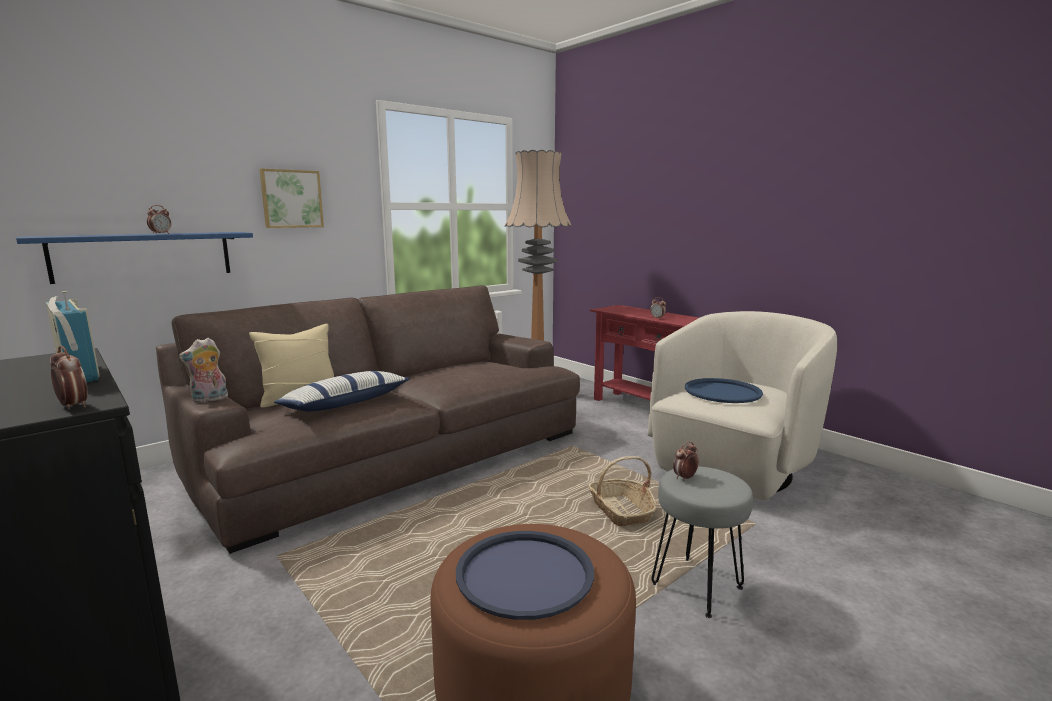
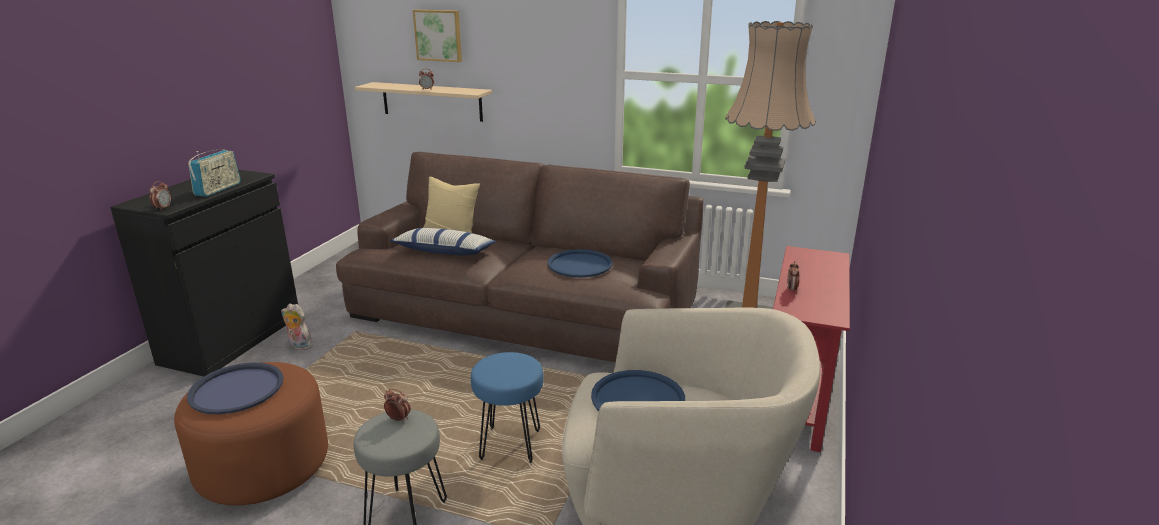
camera: 60 degrees right, 10 degrees up
blue shelf [16,232,253,284] -> beige shelf [355,82,492,122]
plush toy [179,338,228,403] -> plush toy moved to [281,303,313,350]
picture [260,168,324,228] -> picture moved to [413,10,462,62]
basket [589,456,657,526] -> blue stool [471,352,544,463]
none -> blue tray [548,249,613,277]

